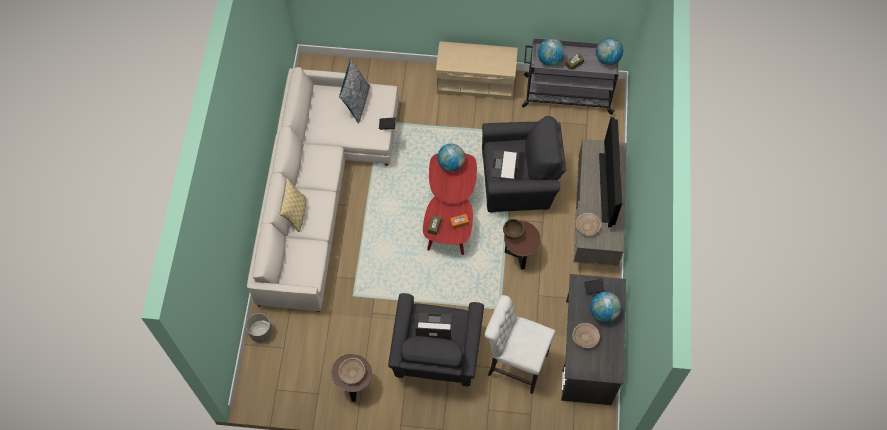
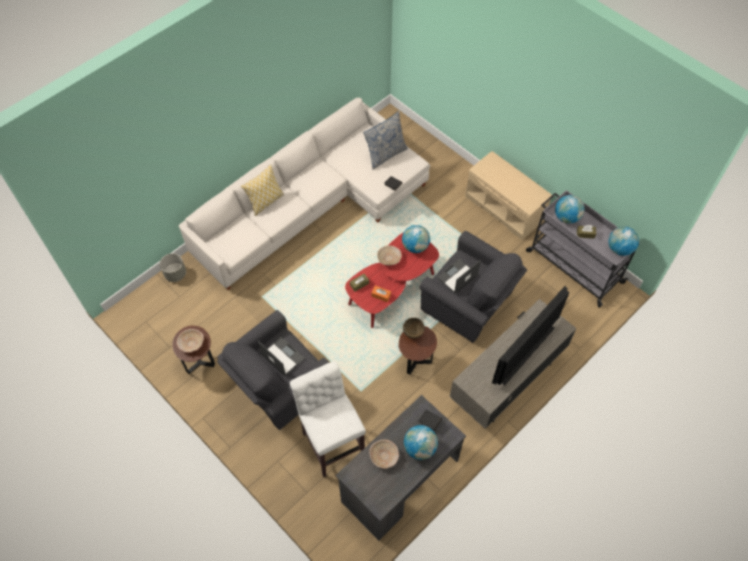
camera: 40 degrees right, 5 degrees down
beige bowl [576,213,601,236] -> beige bowl moved to [377,245,402,265]

